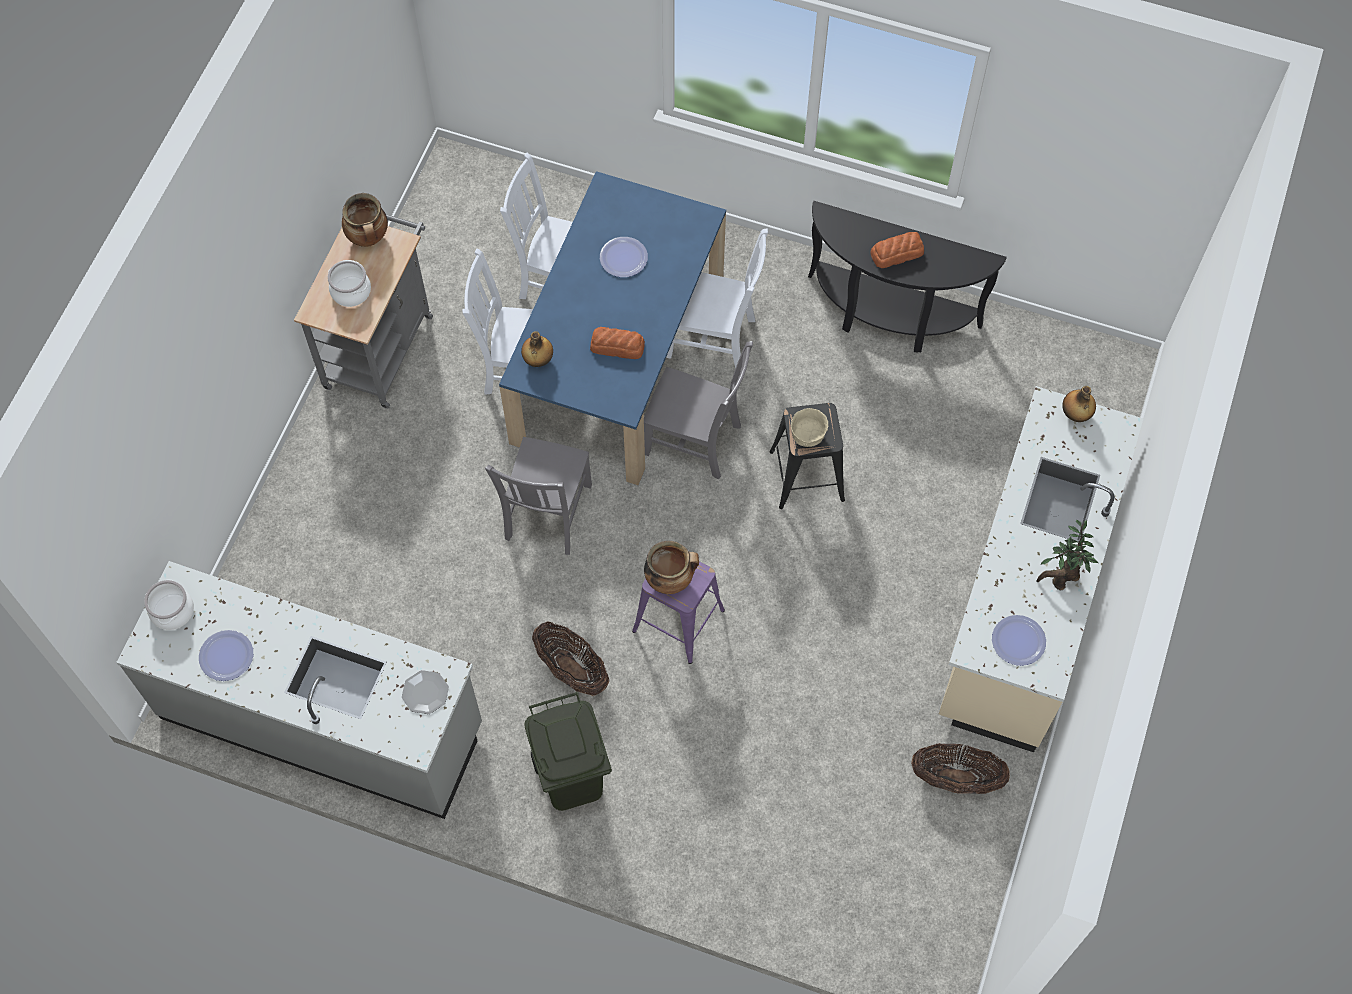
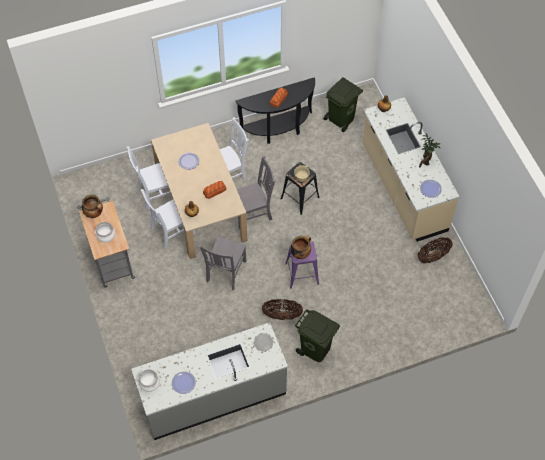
camera: 40 degrees left, 5 degrees down
grey chair [485,437,592,555] -> grey chair turned 45 degrees clockwise [200,237,247,290]
blue dining table [499,171,726,485] -> beige dining table [151,123,247,259]
none -> green trash can [324,77,363,132]

